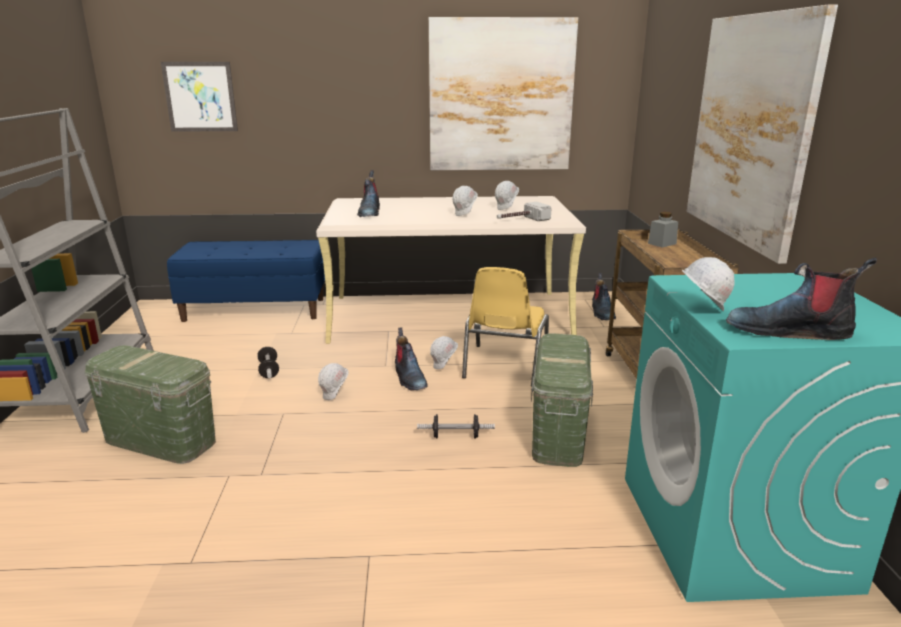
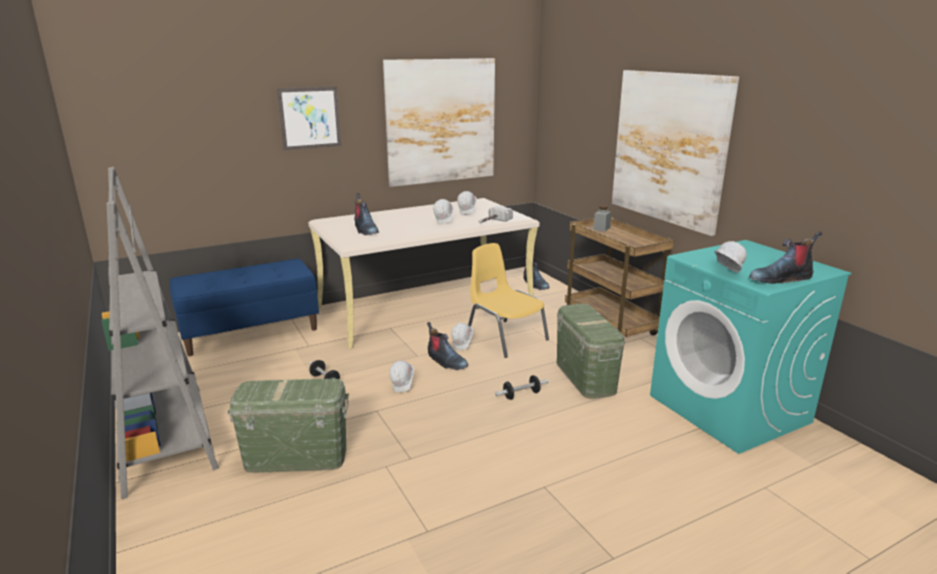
camera: 25 degrees left, 0 degrees up
picture [161,62,238,132] -> picture moved to [277,86,341,150]
yellow chair [462,267,549,386] -> yellow chair turned 150 degrees clockwise [468,243,549,358]

